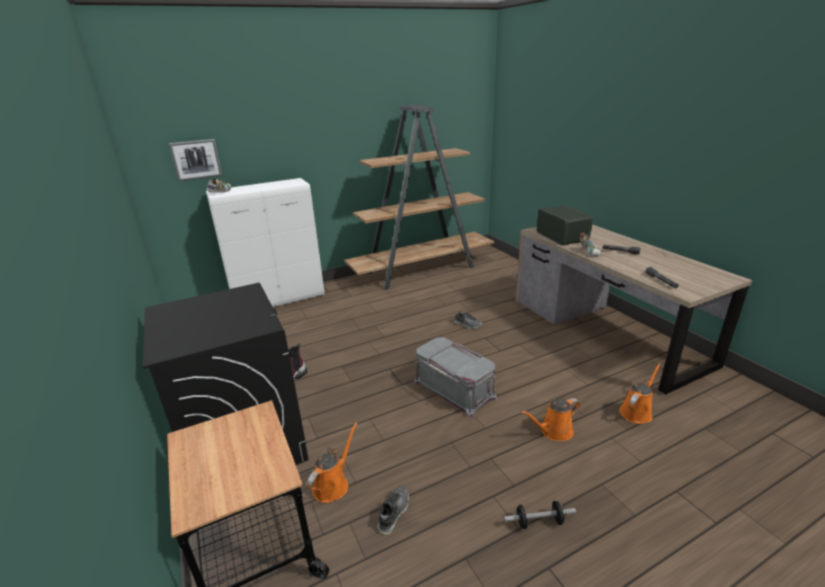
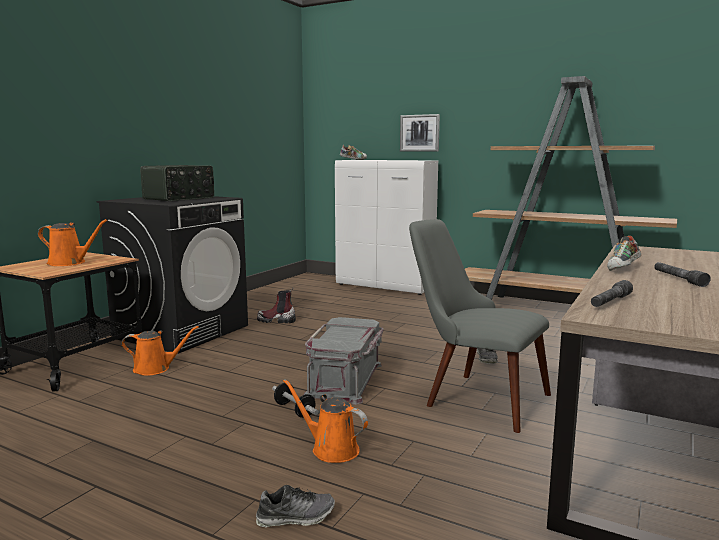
camera: 55 degrees right, 15 degrees down
picture [169,139,223,181] -> picture moved to [400,114,440,152]
shoe [378,486,409,535] -> shoe moved to [256,485,335,528]
dumbbell [504,501,576,529] -> dumbbell moved to [272,383,319,418]
radio [537,205,593,246] -> radio moved to [140,165,214,201]
orange watering can [619,364,661,424] -> orange watering can moved to [38,219,107,266]
none -> grey chair [409,219,551,433]

